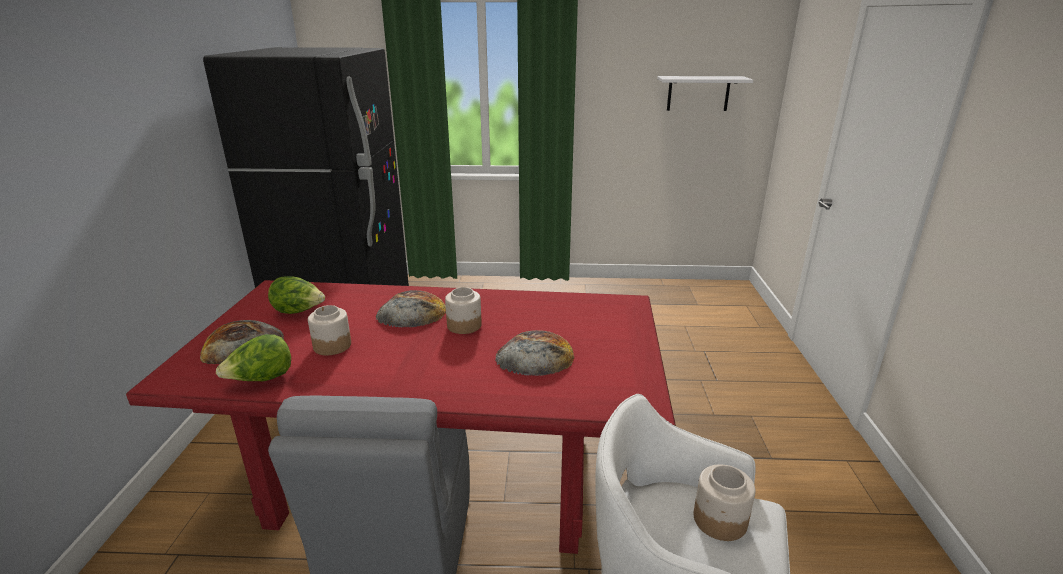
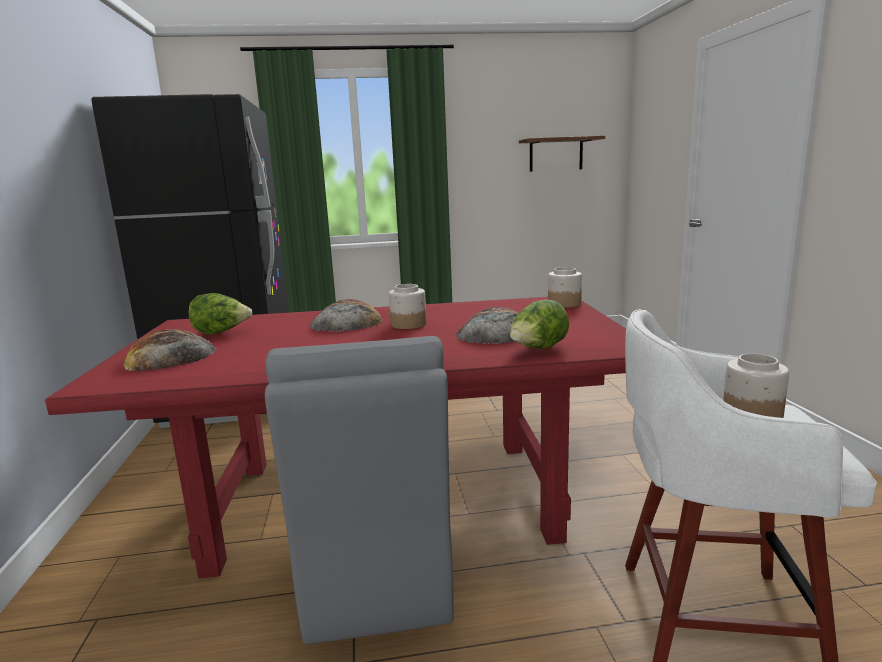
camera: 10 degrees left, 10 degrees down
lettuce [216,334,291,381] -> lettuce moved to [510,300,569,349]
jar [308,305,351,355] -> jar moved to [548,267,582,308]
white shelf [657,76,753,111] -> brown shelf [519,136,605,172]

